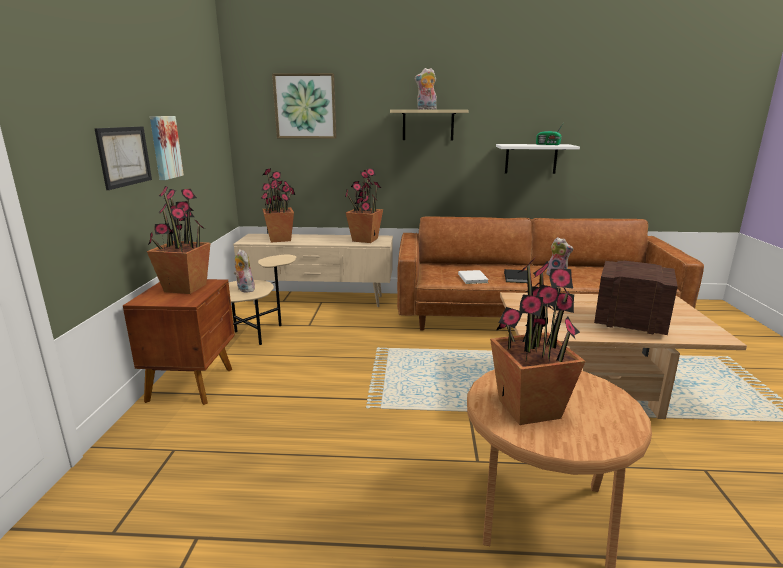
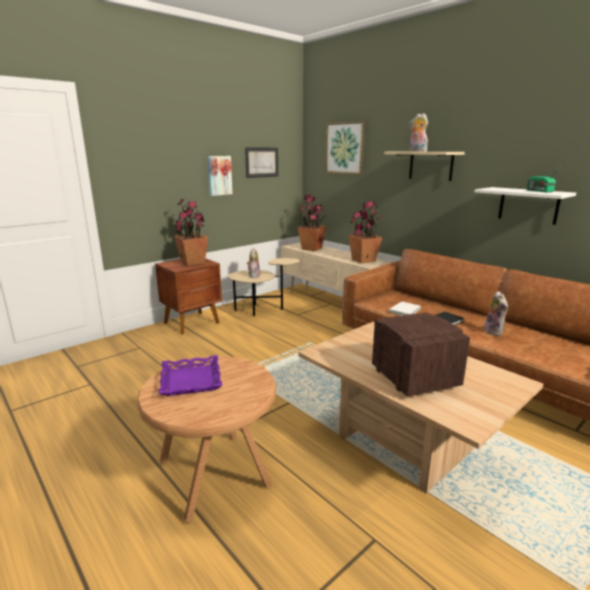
camera: 45 degrees right, 0 degrees up
picture [94,126,152,190] -> picture moved to [245,148,278,178]
potted plant [490,256,586,425] -> purple tray [158,355,222,396]

